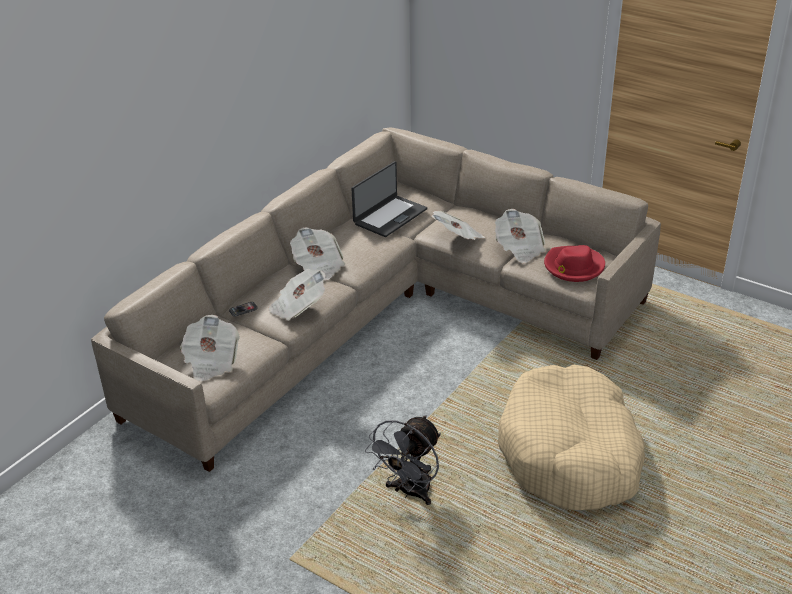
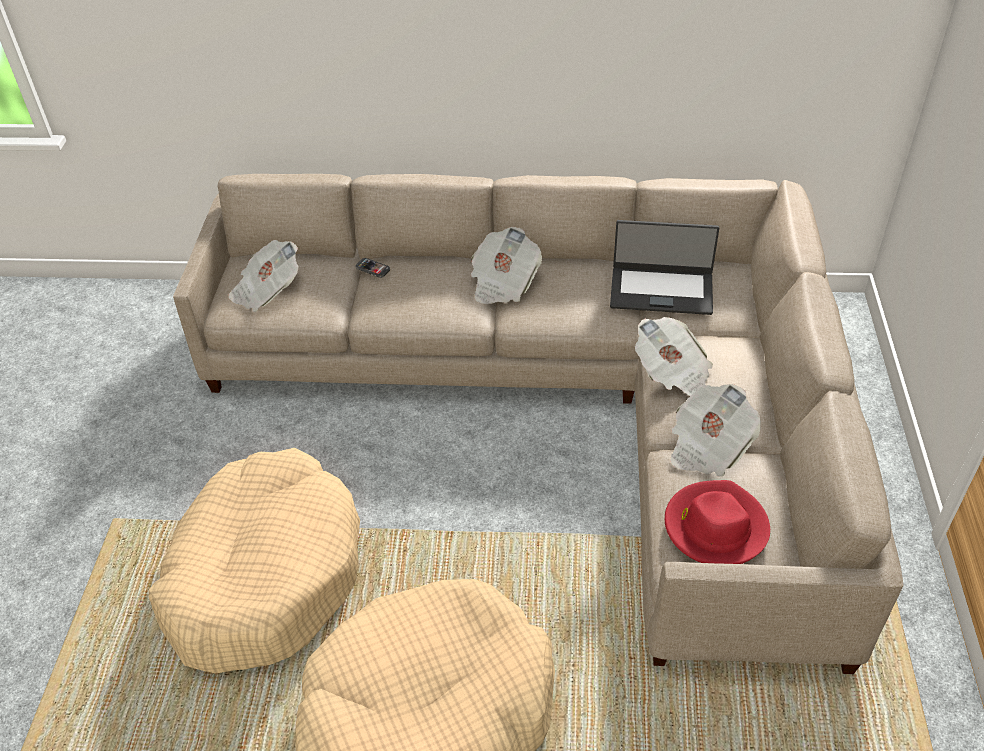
camera: 60 degrees right, 10 degrees up
newspaper [269,269,326,321] -> none
grey fan [365,415,441,505] -> beige dog bed [149,448,360,673]

